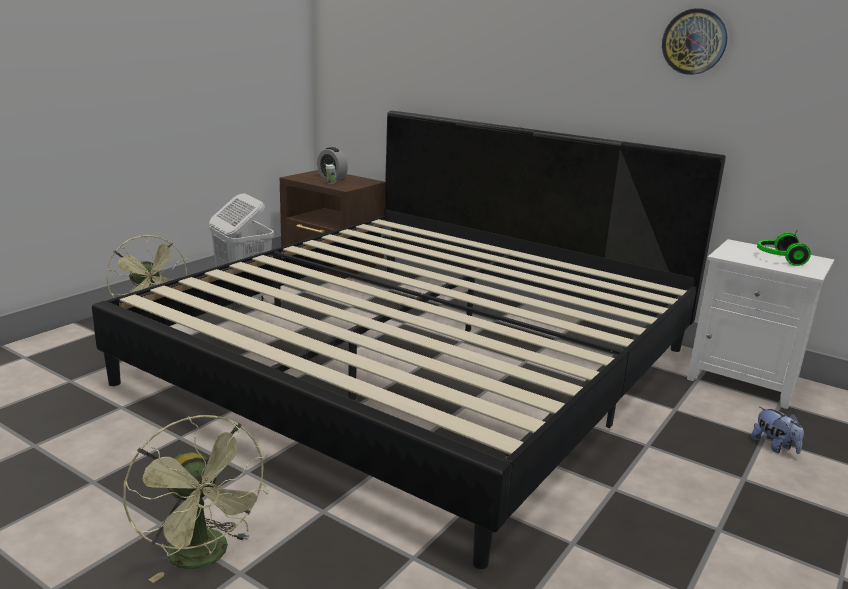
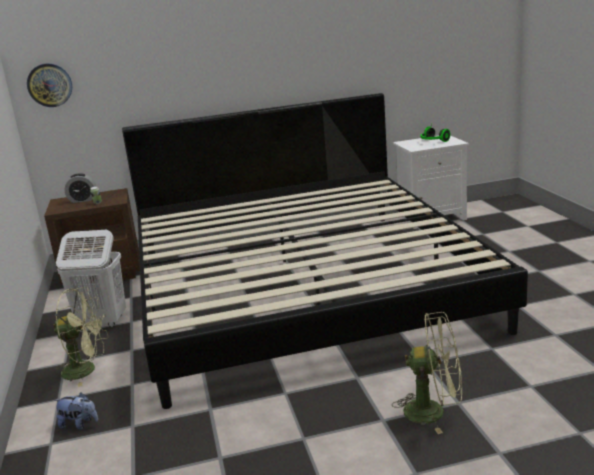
camera: 45 degrees left, 0 degrees up
wall clock [662,8,728,75] -> wall clock moved to [27,63,72,107]
plush toy [751,407,804,454] -> plush toy moved to [55,393,98,429]

